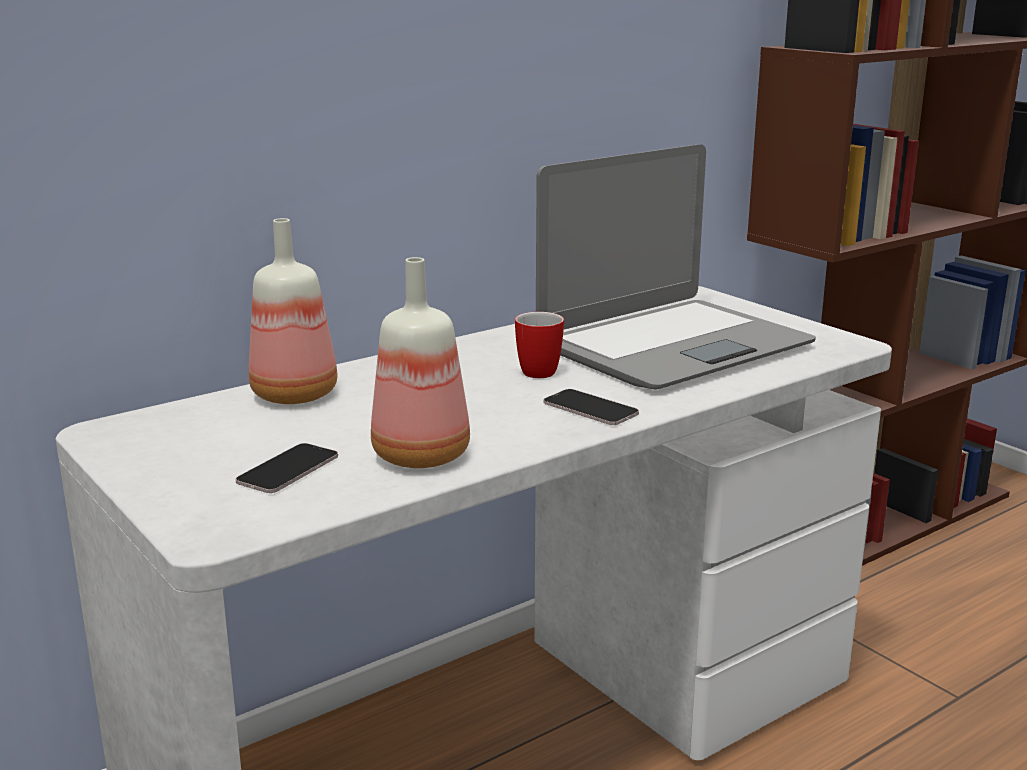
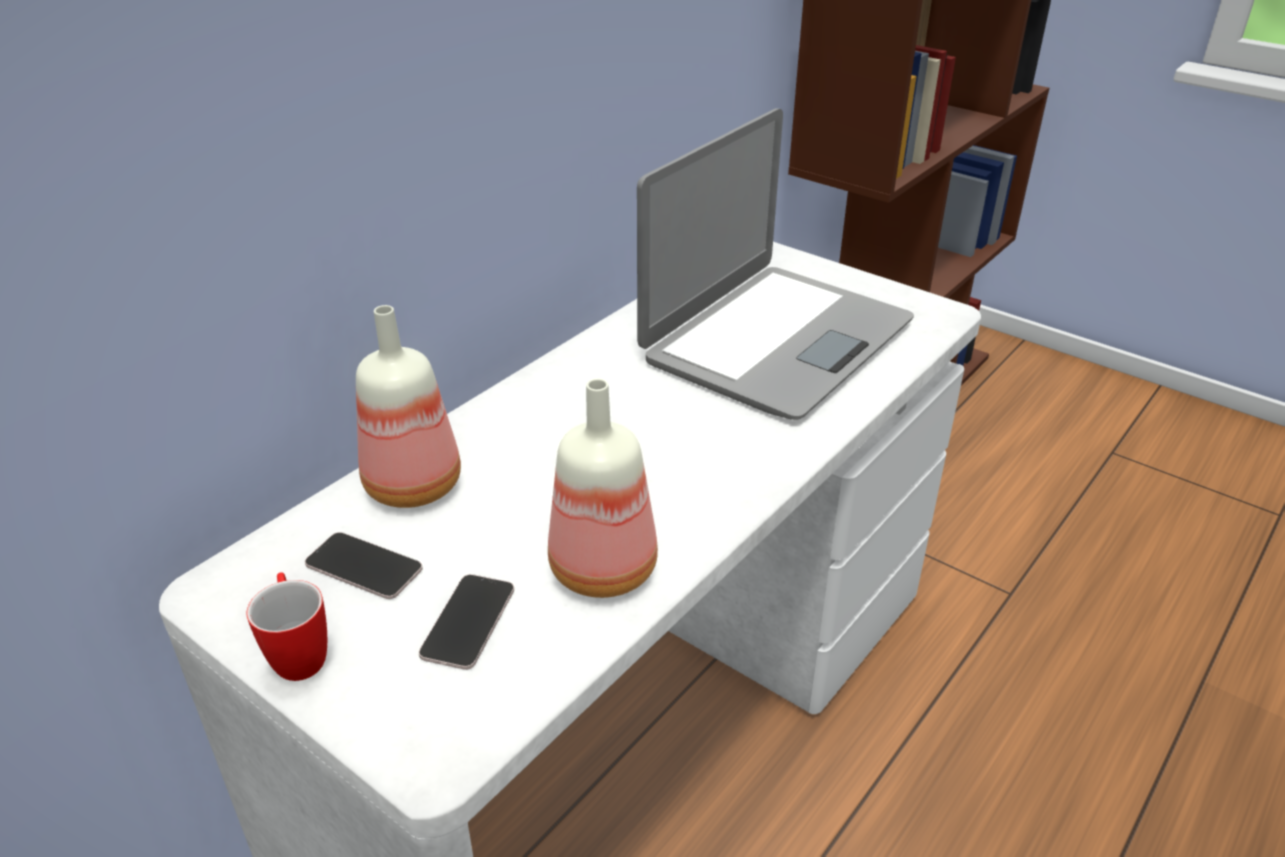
camera: 15 degrees left, 15 degrees up
mug [515,312,564,378] -> mug moved to [247,572,327,681]
phone [544,389,639,425] -> phone moved to [305,532,423,599]

